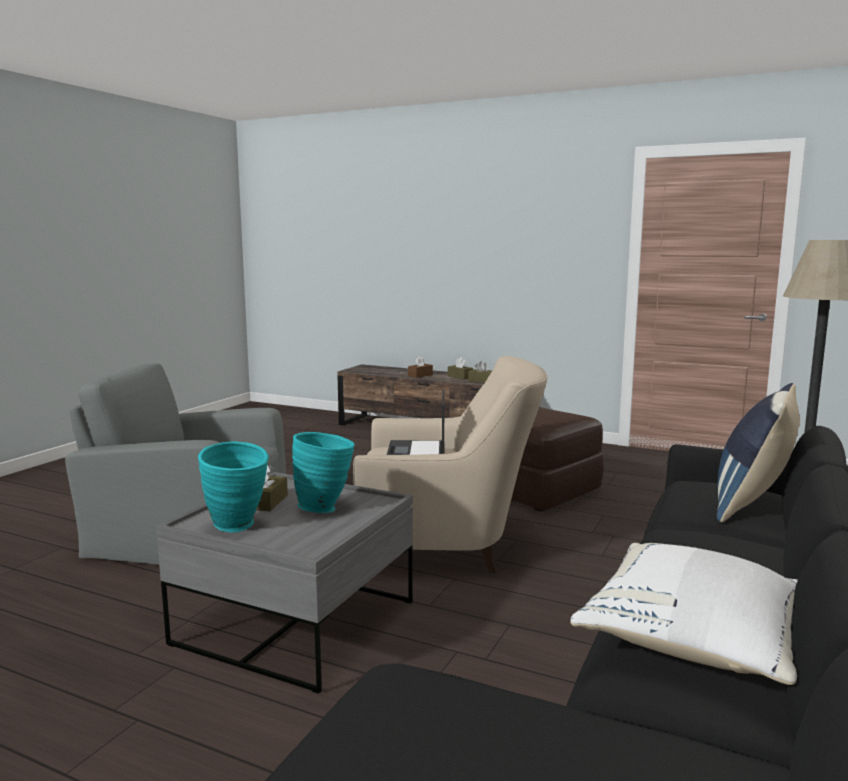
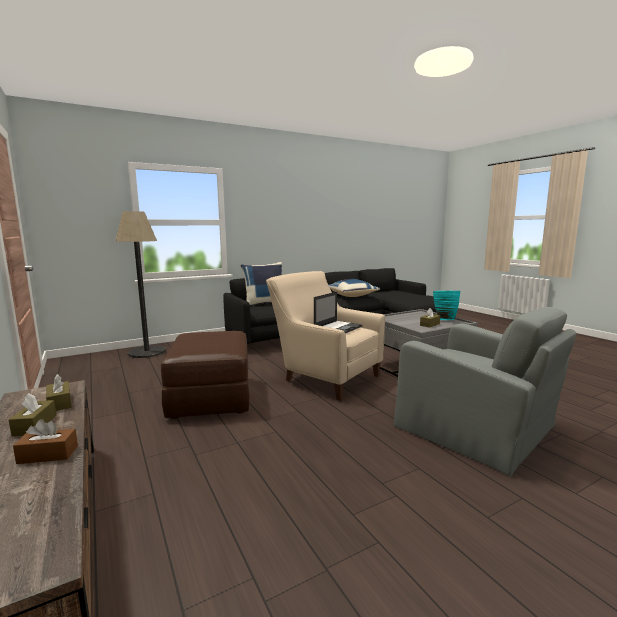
camera: 145 degrees left, 0 degrees up
turquoise vase [292,432,355,513] -> none
white pillow [570,543,798,685] -> blue pillow [329,279,380,297]

